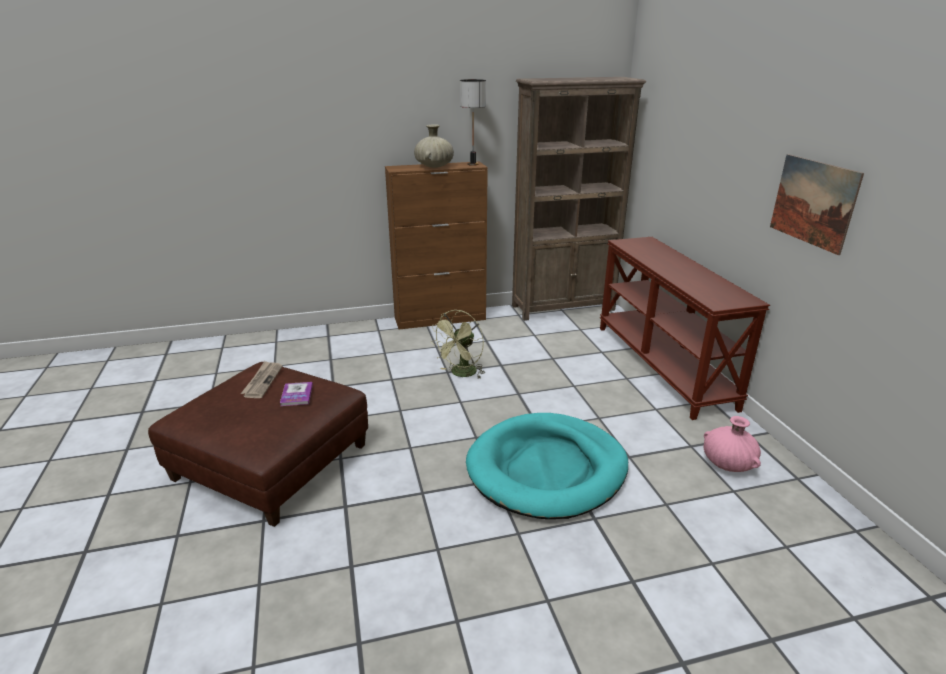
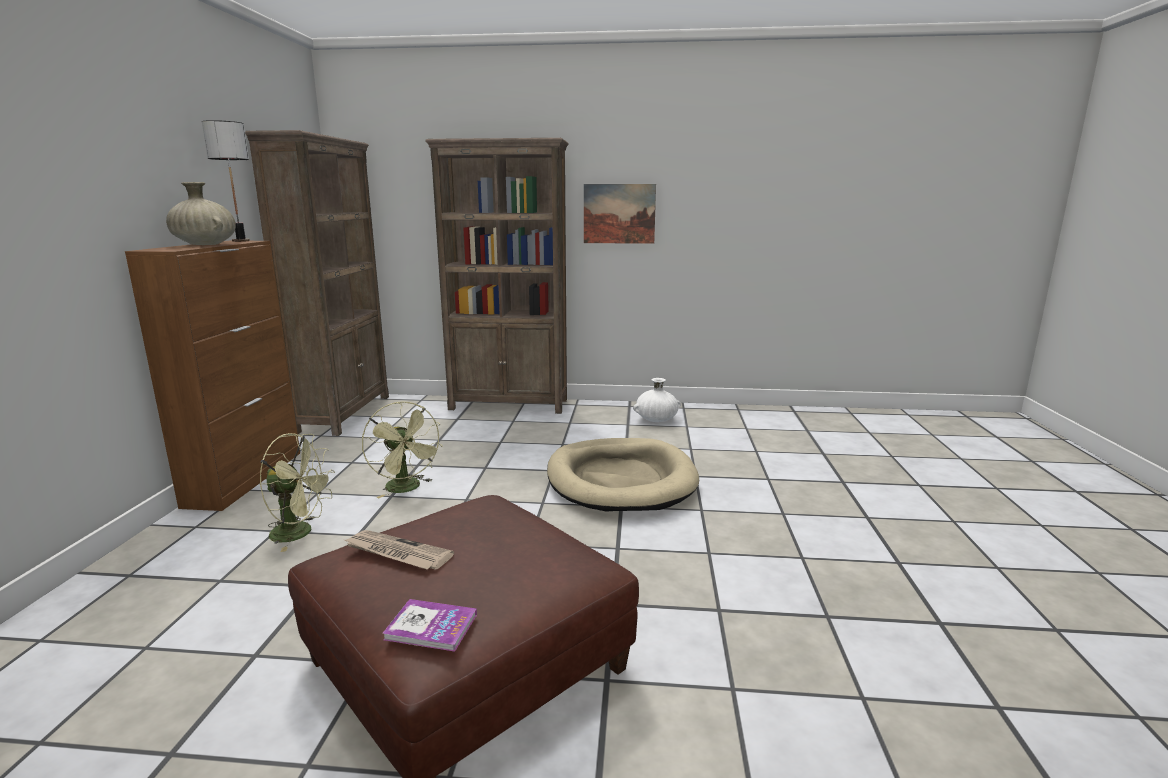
camera: 70 degrees left, 10 degrees down
book [280,382,313,406] -> book moved to [383,599,477,652]
turquoise dog bed [466,413,628,519] -> beige dog bed [547,438,699,512]
brown console table [600,237,770,420] -> brown bookcase [425,138,569,414]
pink vase [703,416,761,472] -> white vase [633,378,681,422]
none -> green fan [259,433,335,552]

